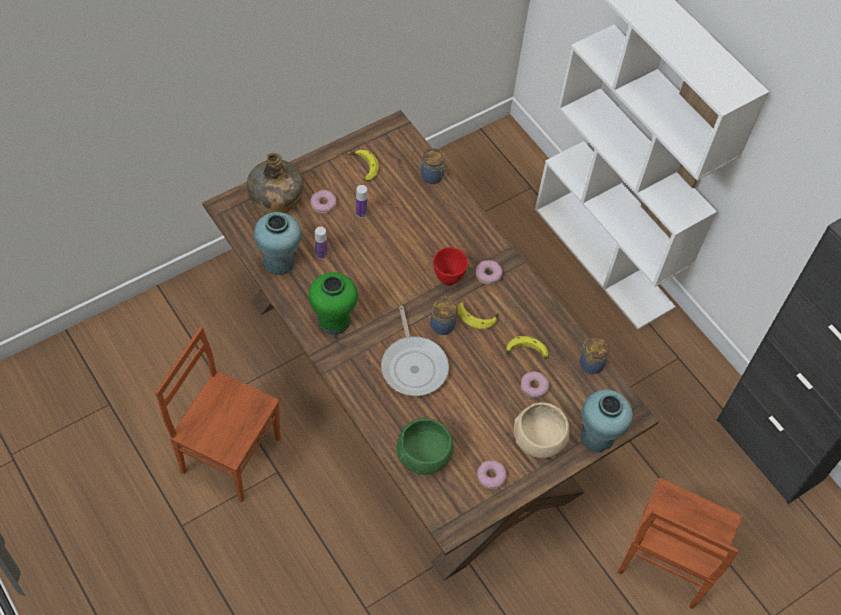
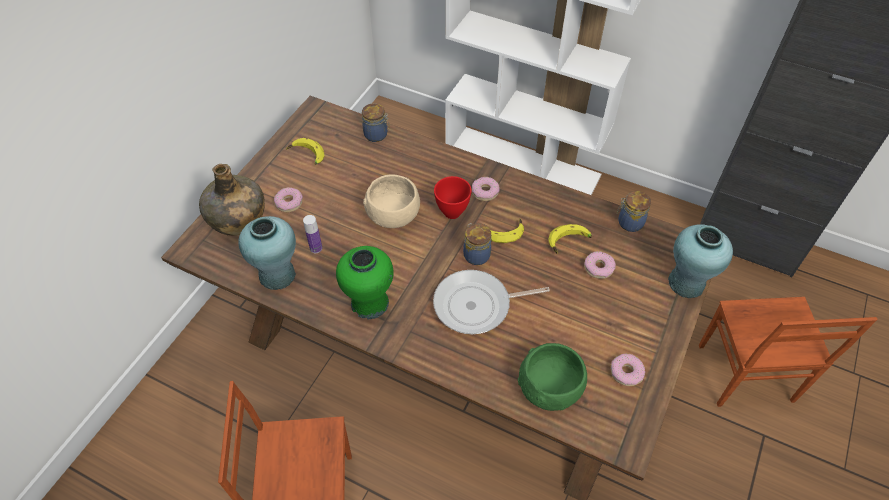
camera: 25 degrees left, 5 degrees down
bottle [356,185,367,218] -> none
frying pan [381,306,449,396] -> frying pan turned 120 degrees clockwise [433,270,550,334]
beige bowl [514,402,569,458] -> beige bowl moved to [363,174,420,228]

